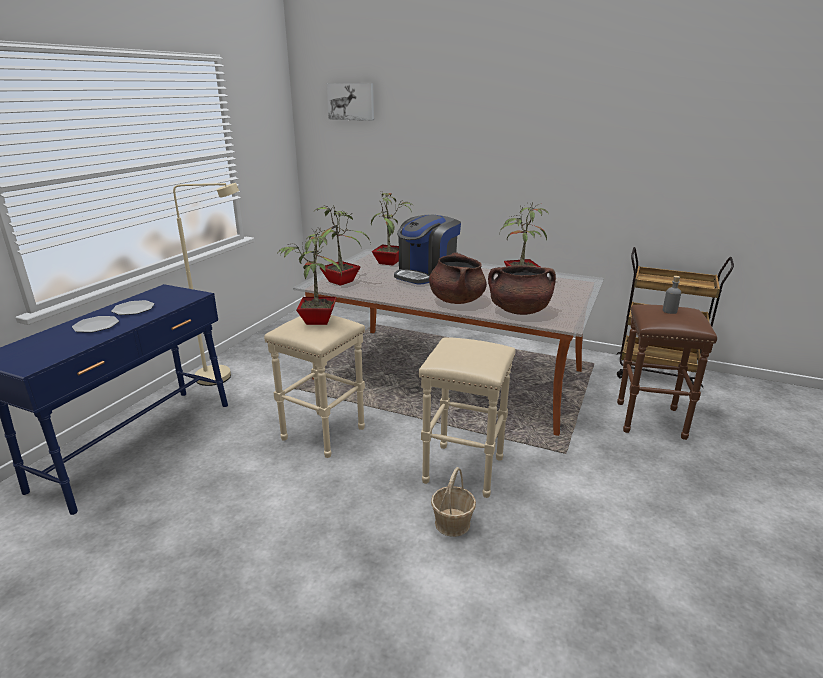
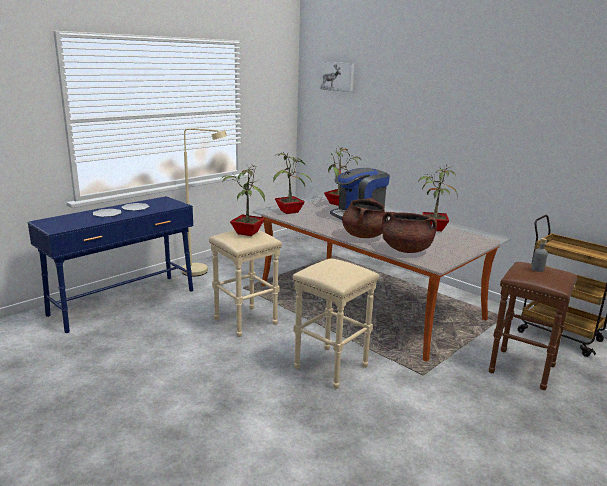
camera: 20 degrees right, 5 degrees down
basket [431,467,476,537] -> none

